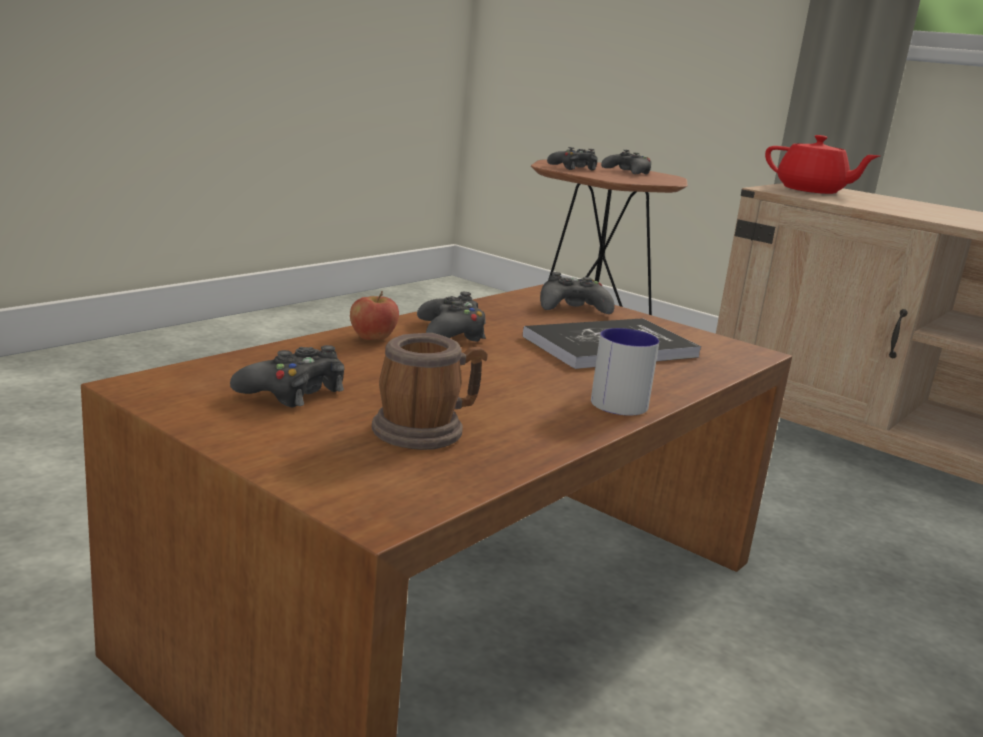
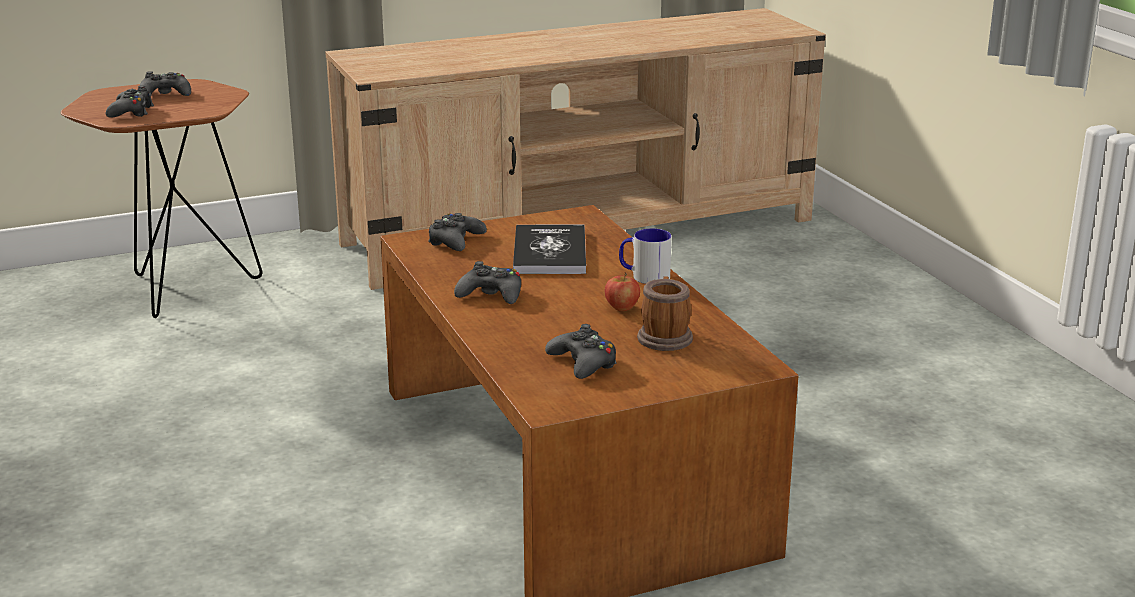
camera: 60 degrees left, 5 degrees up
apple [350,291,399,340] -> apple moved to [605,272,640,311]
red teapot [765,135,880,194] -> none

